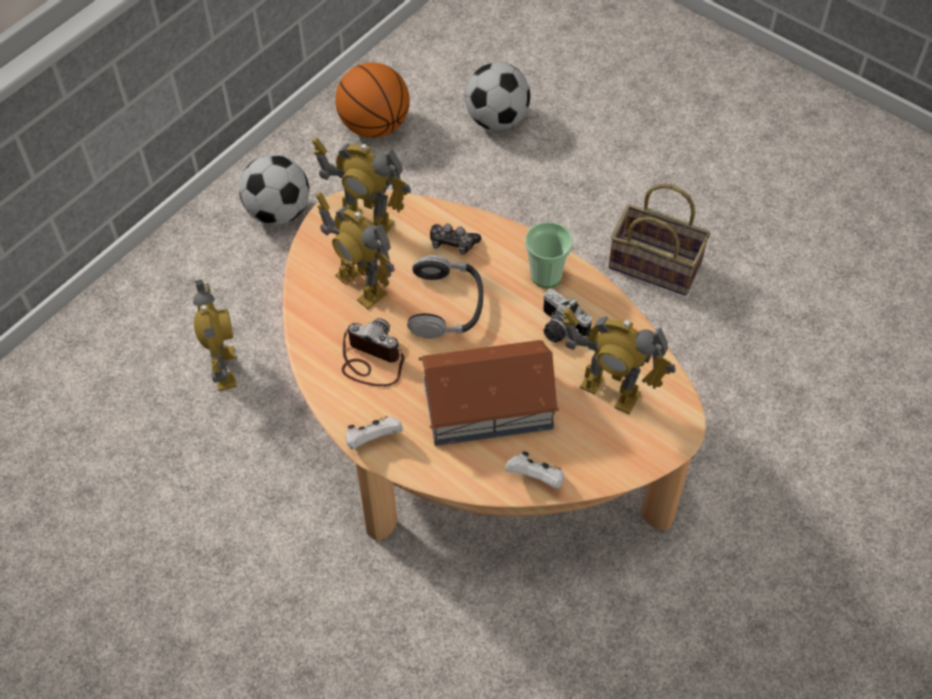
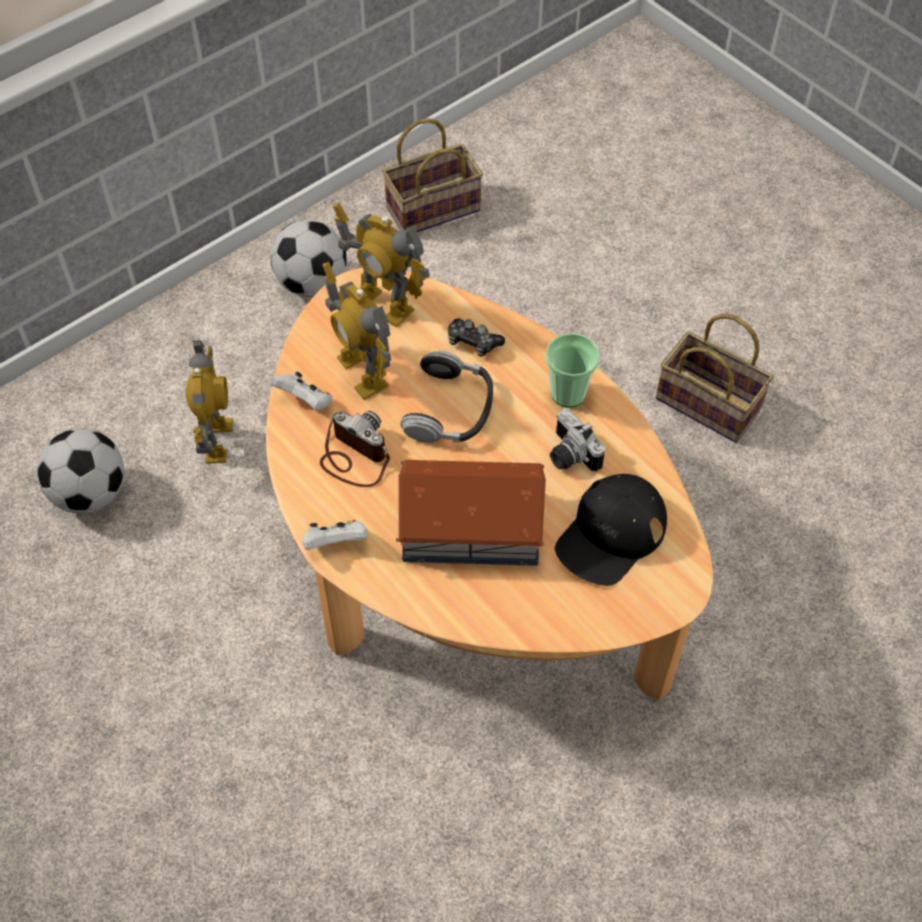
camera: 10 degrees right, 0 degrees up
basketball [335,63,410,138] -> basket [383,118,483,232]
football [465,62,530,130] -> football moved to [37,429,124,514]
white game controller [505,451,564,489] -> white game controller moved to [271,372,332,410]
toy robot [563,307,676,415] -> black cap [555,474,667,586]

